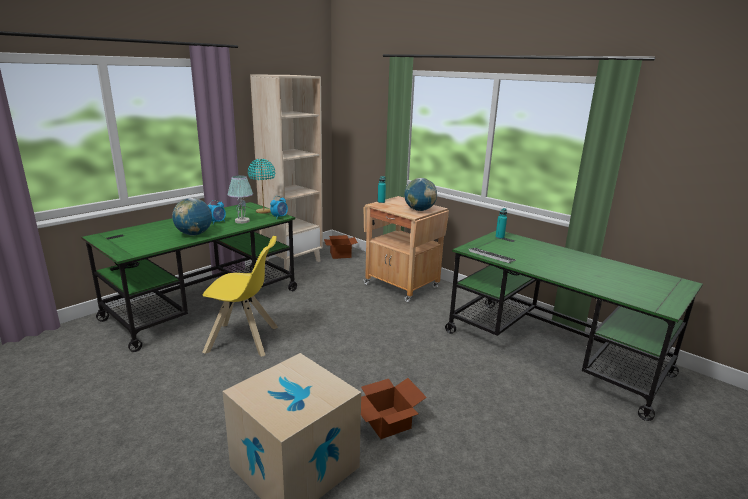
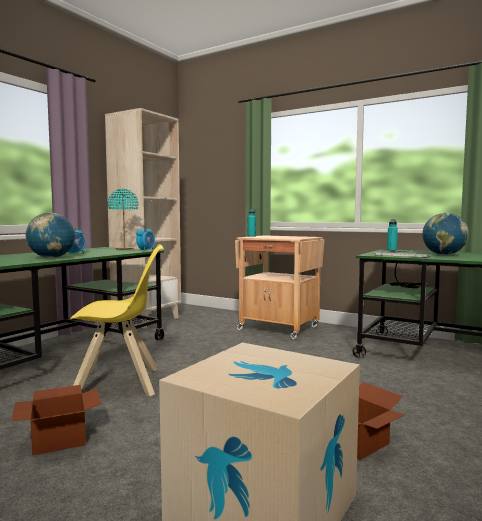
camera: 10 degrees left, 15 degrees down
table lamp [227,175,253,224] -> none
cardboard box [324,235,358,259] -> cardboard box moved to [11,385,101,455]
globe [404,178,437,211] -> globe moved to [422,213,469,255]

